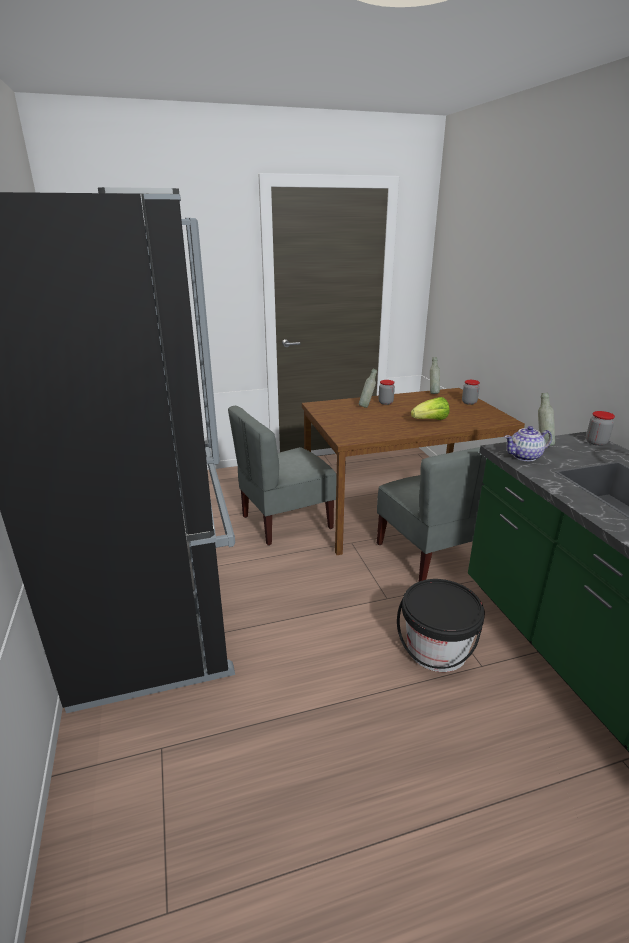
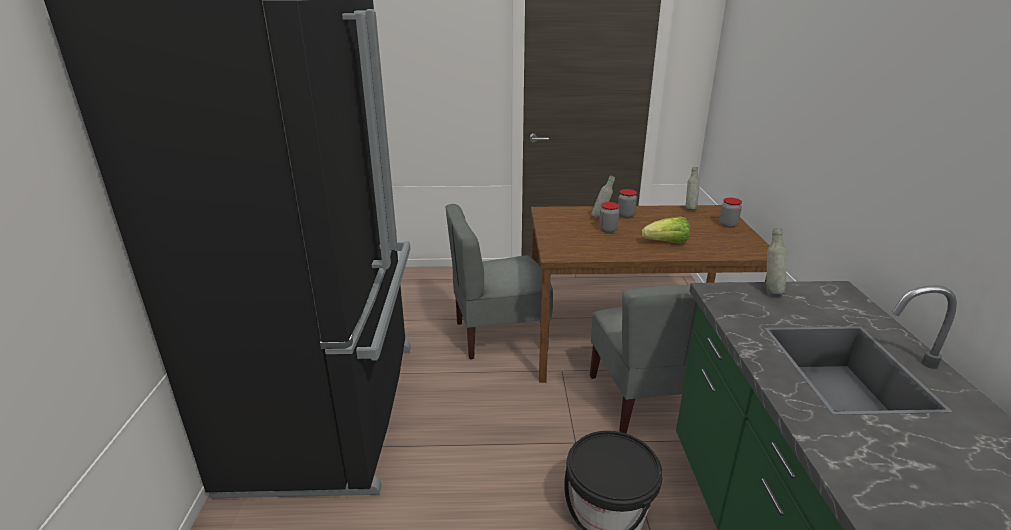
camera: 15 degrees right, 0 degrees up
teapot [505,426,552,461] -> none
jar [586,411,615,446] -> jar moved to [599,202,619,233]

